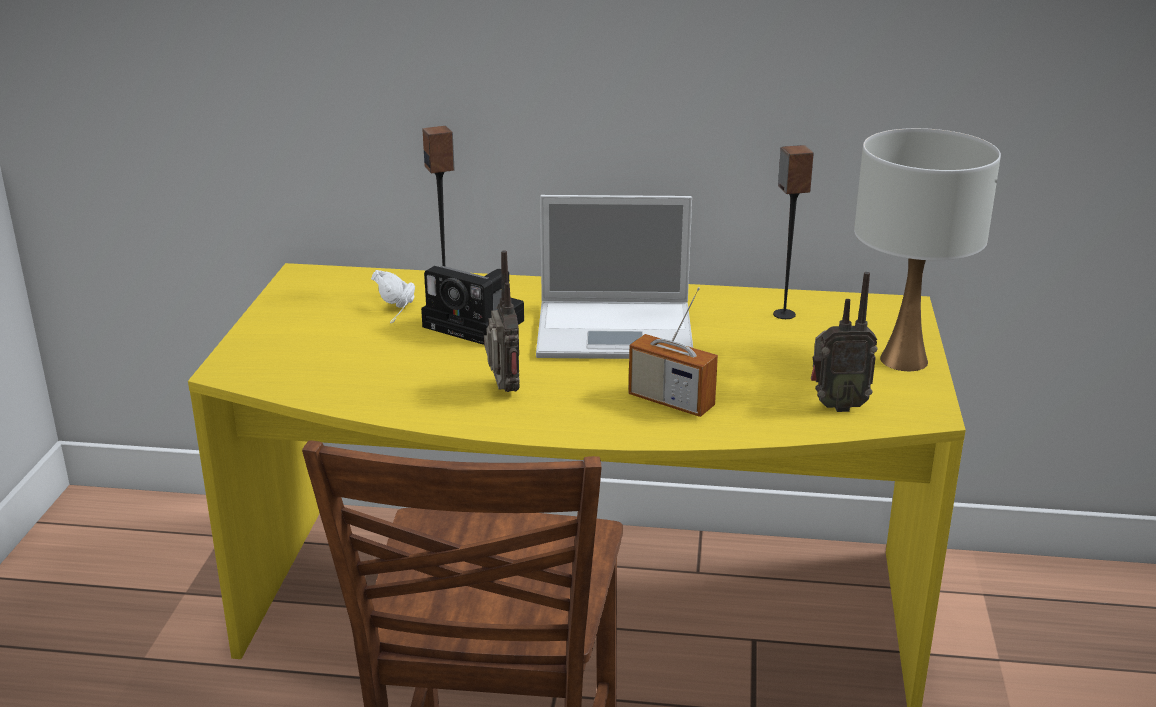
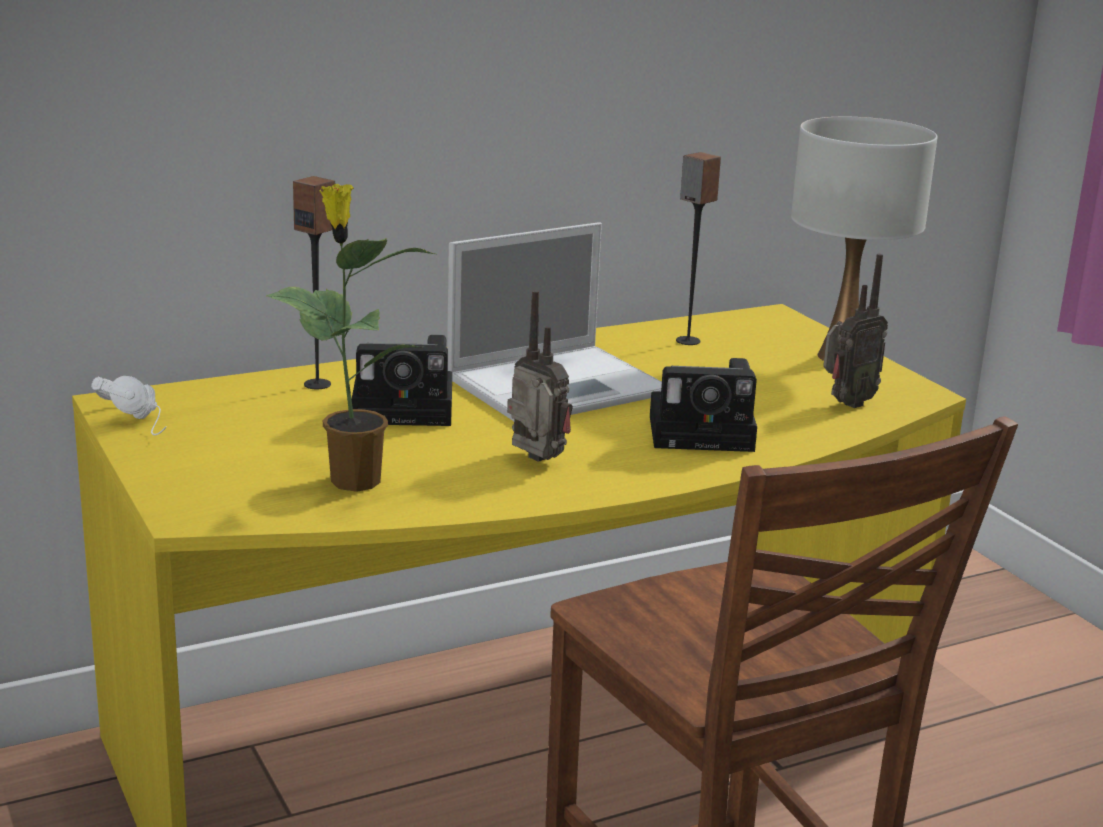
camera: 35 degrees left, 5 degrees down
white headphones [371,270,415,323] -> white headphones moved to [91,376,167,435]
radio [628,287,718,417] -> camera [650,358,757,452]
none -> potted plant [266,184,435,492]

